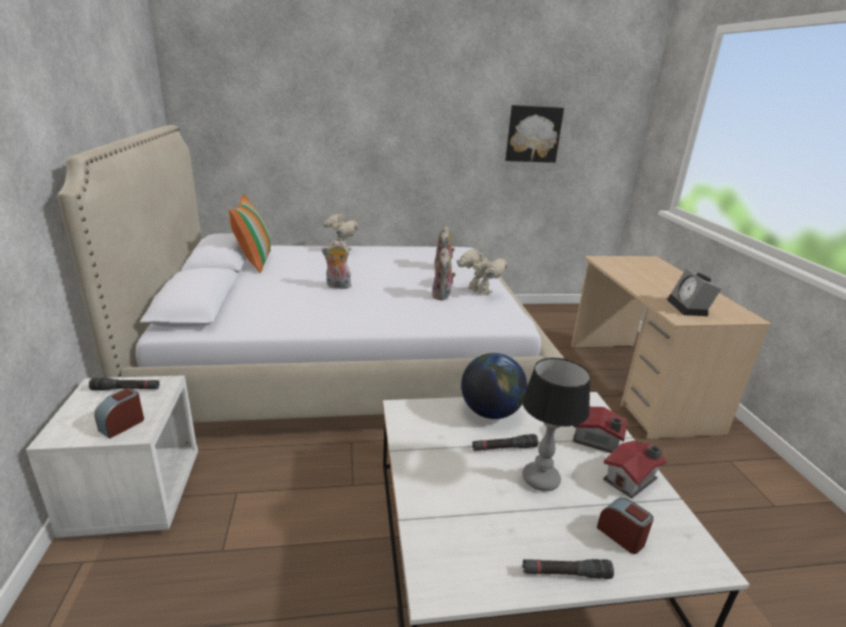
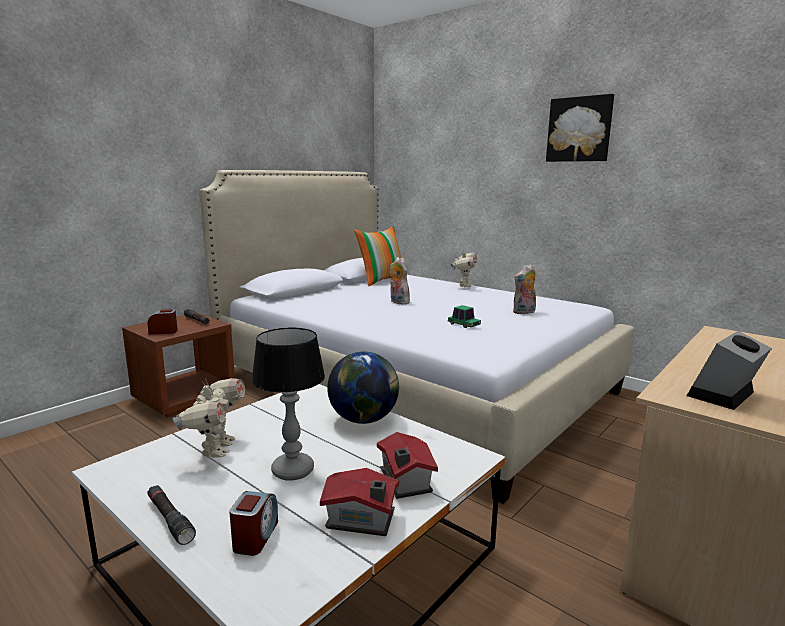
camera: 50 degrees right, 10 degrees down
white nightstand [26,375,198,538] -> brown nightstand [122,313,235,417]
plush toy [432,247,456,300] -> toy car [448,305,481,328]
toy robot [456,249,508,295] -> toy robot moved to [172,378,245,458]
black flashlight [472,434,538,451] -> none
picture [505,105,564,163] -> picture moved to [546,94,614,162]

